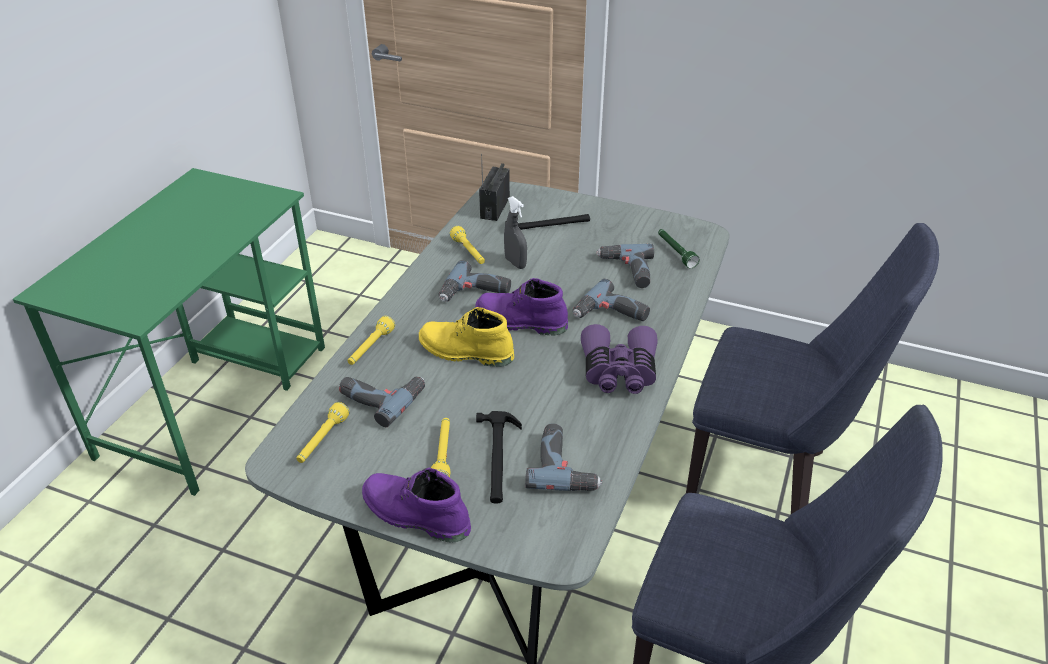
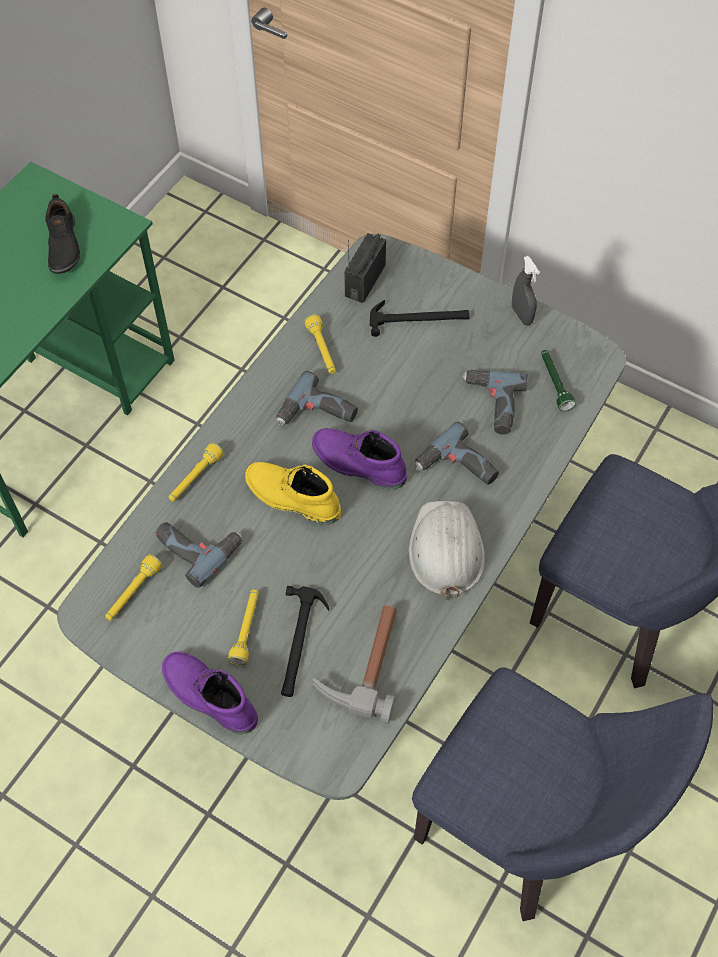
camera: 10 degrees right, 20 degrees up
grey spray bottle [504,196,527,269] -> grey spray bottle moved to [512,256,540,326]
power drill [525,423,602,491] -> hammer [312,605,397,723]
purple binoculars [581,324,658,394] -> white hard hat [409,501,485,600]
none -> black shoe [45,194,80,274]

